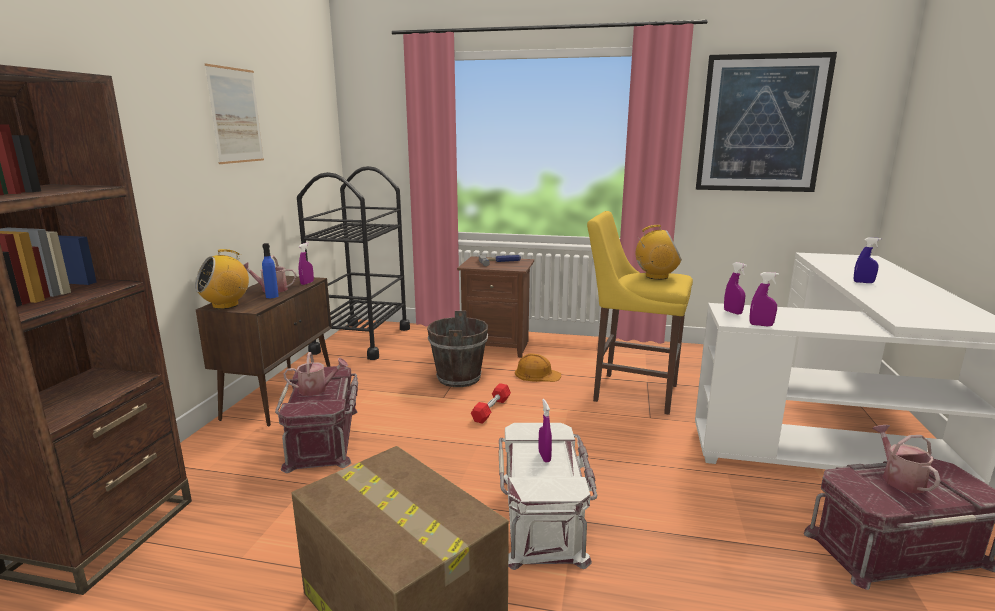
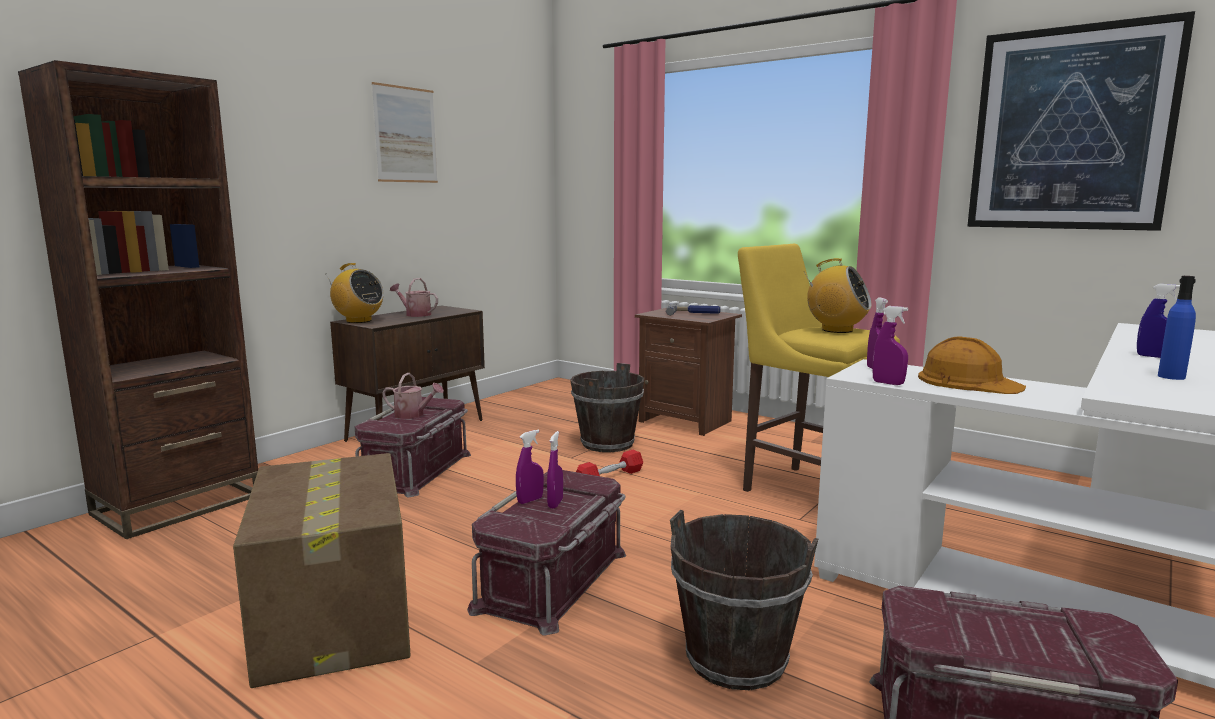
camera: 25 degrees right, 5 degrees down
radio [195,249,249,309] -> radio turned 135 degrees counterclockwise [328,263,384,323]
blue bottle [262,243,279,298] -> blue bottle moved to [1158,276,1196,380]
black cart [297,166,410,360] -> none
purple spray bottle [299,243,314,285] -> purple spray bottle moved to [516,430,544,504]
white storage box [499,423,597,570] -> red storage box [467,470,626,635]
orange hard hat [515,353,561,382] -> orange hard hat moved to [918,336,1026,394]
watering can [872,425,941,493] -> none
none -> brown bucket [670,510,818,690]

